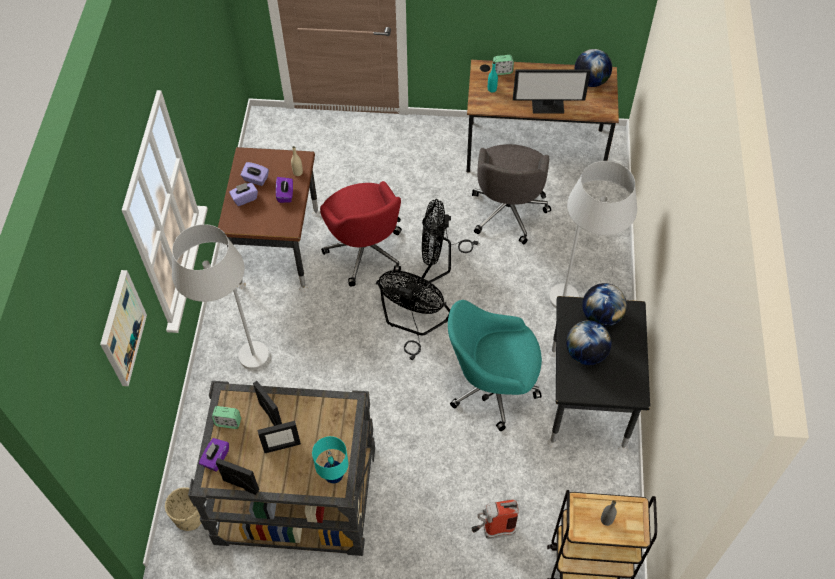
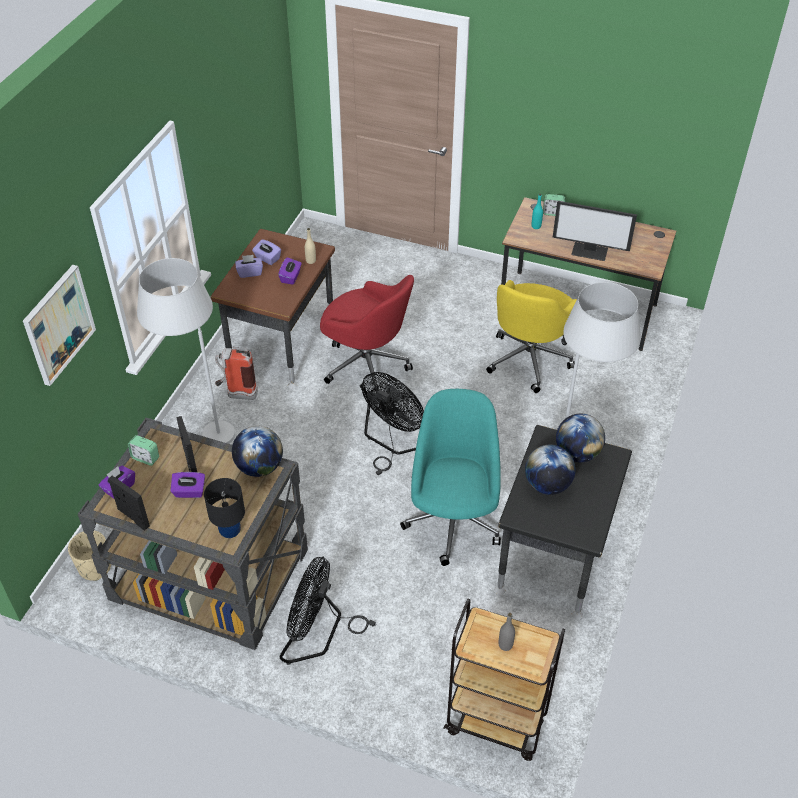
camera: 15 degrees right, 10 degrees down
picture frame [258,421,301,453] -> purple tissue box [170,472,205,498]
turquoise table lamp [312,436,348,483] -> black table lamp [204,478,245,538]
red office chair [320,181,402,286] -> red office chair turned 45 degrees counterclockwise [320,275,414,393]
black fan [421,199,478,284] -> black fan moved to [280,557,377,665]
turquoise office chair [448,300,542,431] -> turquoise office chair turned 75 degrees clockwise [400,389,501,566]
fire extinguisher [471,500,519,539] -> fire extinguisher moved to [215,347,258,400]
grey office chair [472,144,551,245] -> yellow office chair [486,280,577,393]
globe [575,49,612,87] -> globe moved to [232,426,283,477]

